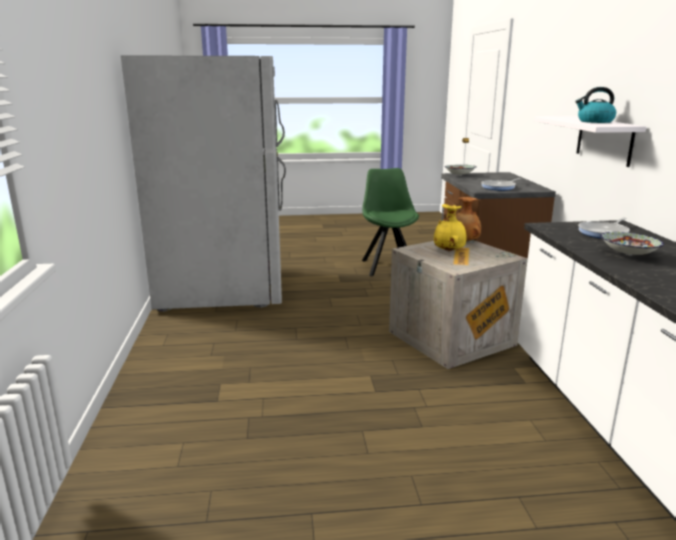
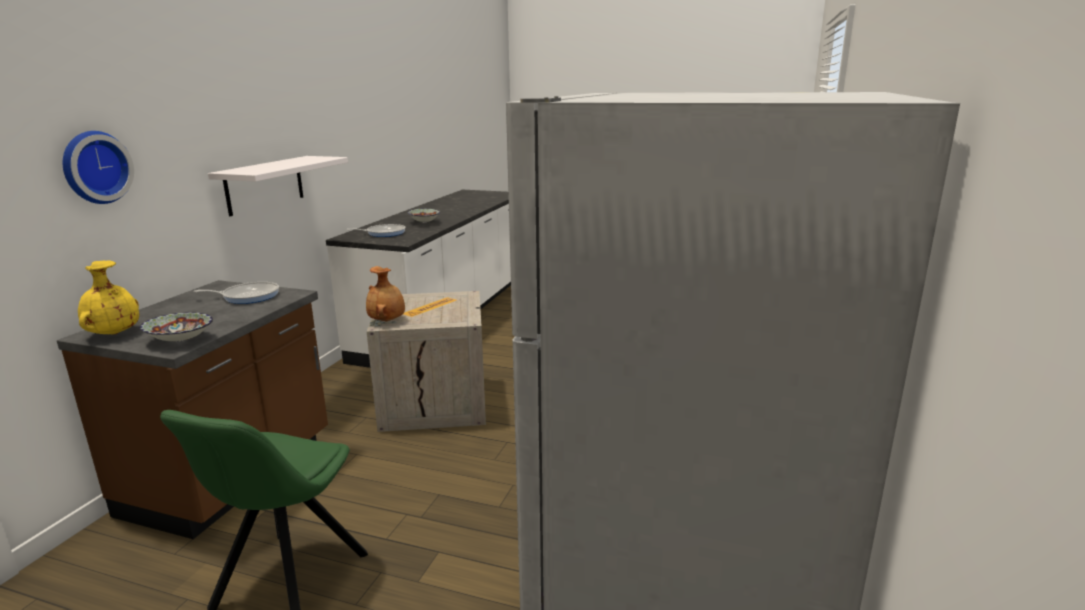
camera: 155 degrees left, 0 degrees up
yellow vase [434,204,467,251] -> yellow vase moved to [78,261,139,335]
kettle [575,87,616,123] -> none
none -> wall clock [63,131,134,204]

